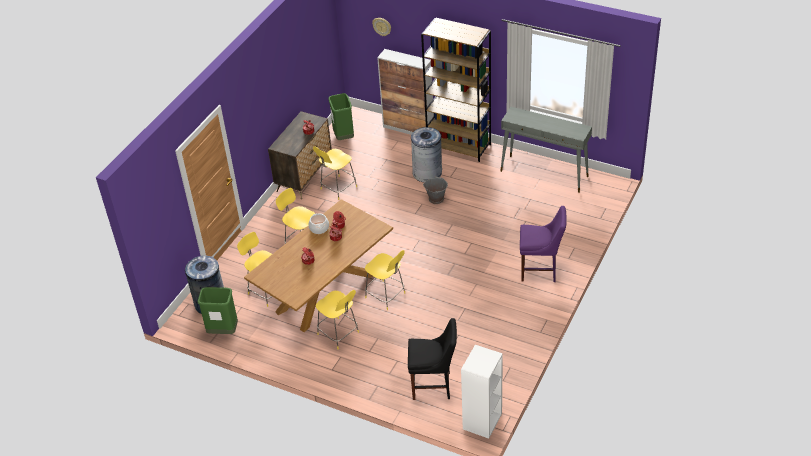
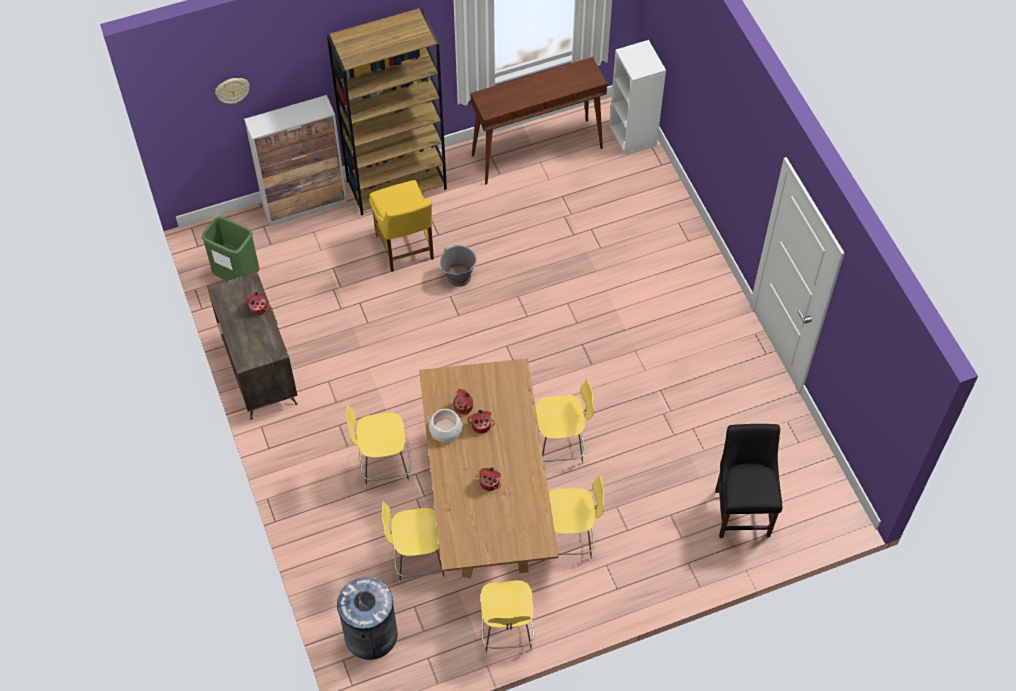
camera: 50 degrees left, 15 degrees up
green trash can [198,287,238,334] -> none
yellow stool [313,146,357,200] -> yellow stool moved to [481,580,534,654]
black chair [408,318,457,400] -> black chair turned 45 degrees counterclockwise [715,424,782,538]
grey trash can [411,127,442,182] -> yellow chair [369,180,434,272]
white bookcase [461,345,503,439] -> white bookcase moved to [609,40,666,155]
grey console table [500,107,592,193] -> brown console table [471,57,607,185]
purple chair [520,206,567,282] -> none

